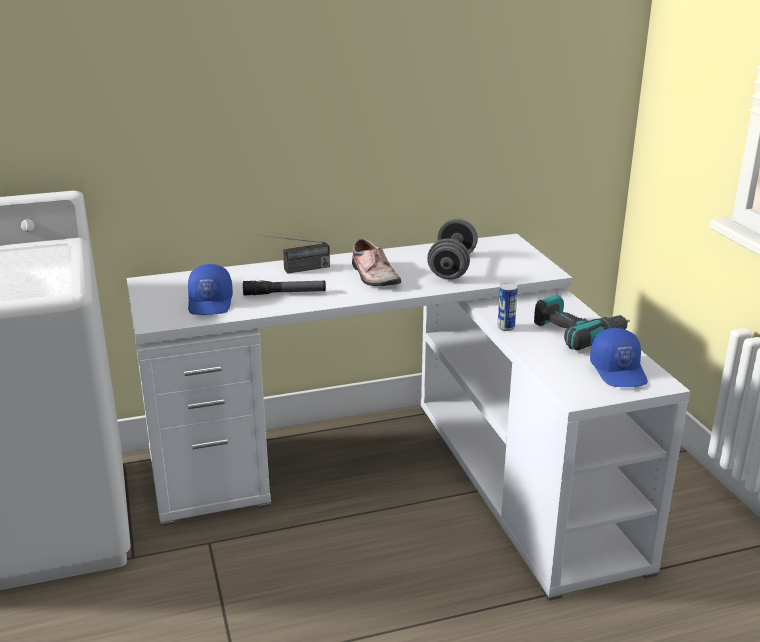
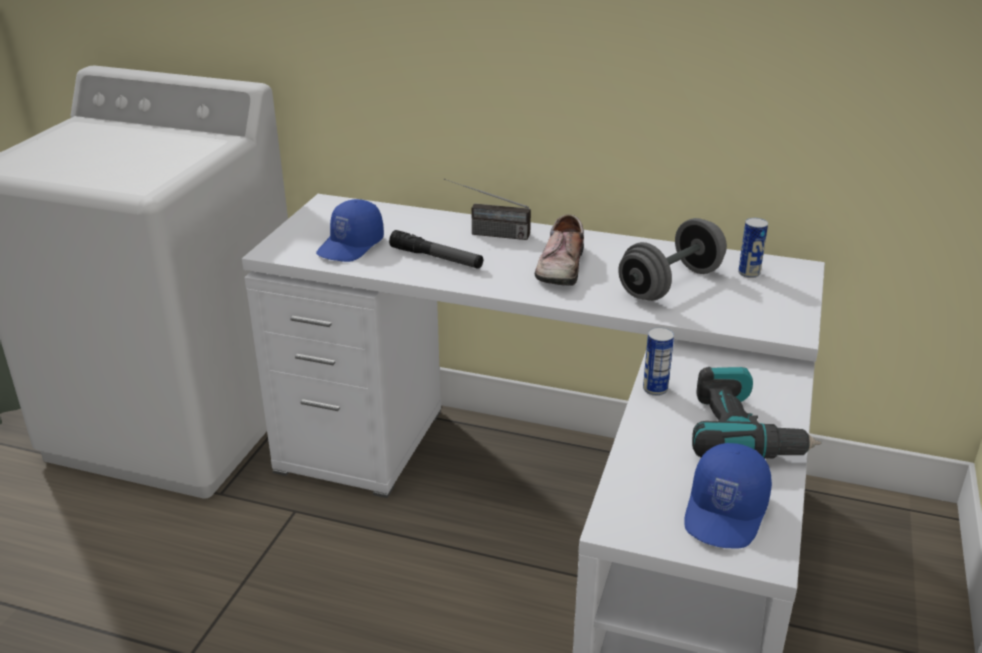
camera: 35 degrees right, 5 degrees up
none -> can [738,218,768,278]

